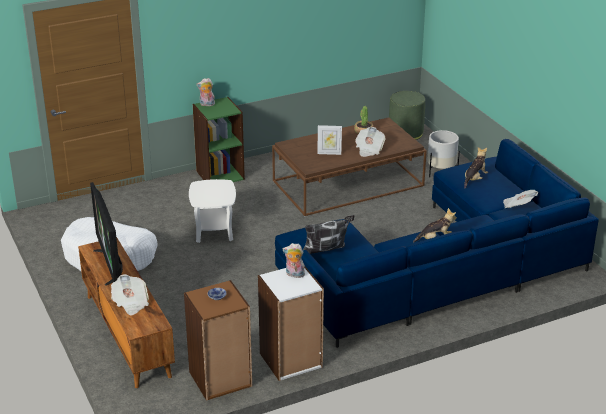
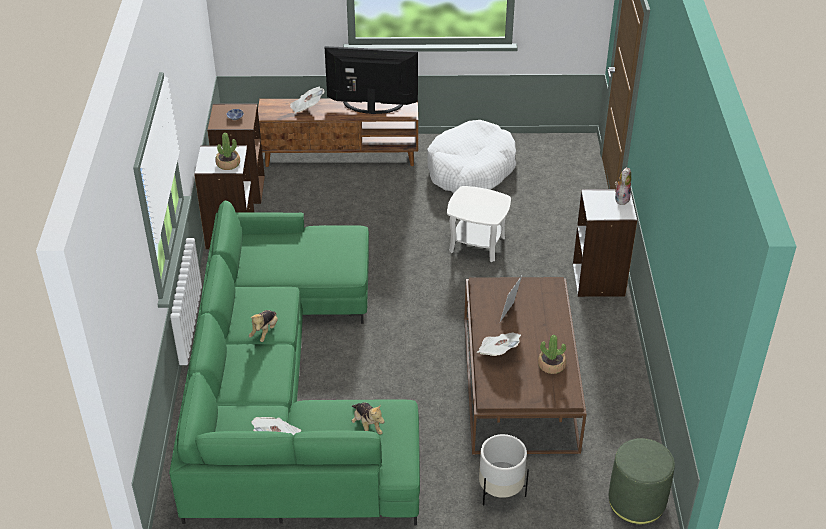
camera: 115 degrees right, 10 degrees up
green bookcase [193,97,245,182] -> white bookcase [573,189,637,297]
blue sofa [275,139,599,348] -> green sofa [169,200,420,525]
plush toy [283,243,305,278] -> potted plant [215,133,240,170]
pillow [303,215,355,254] -> none

